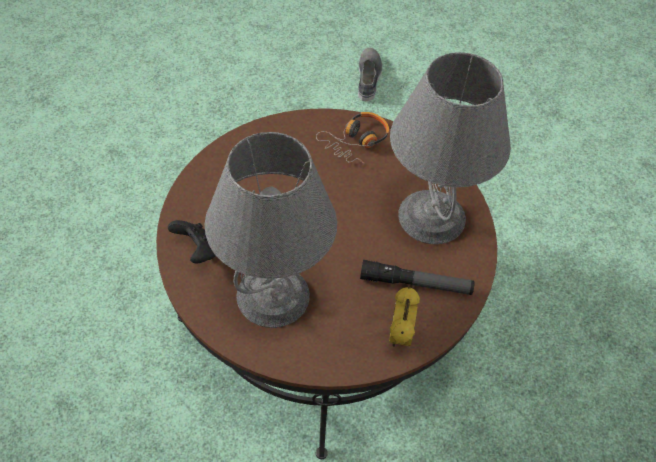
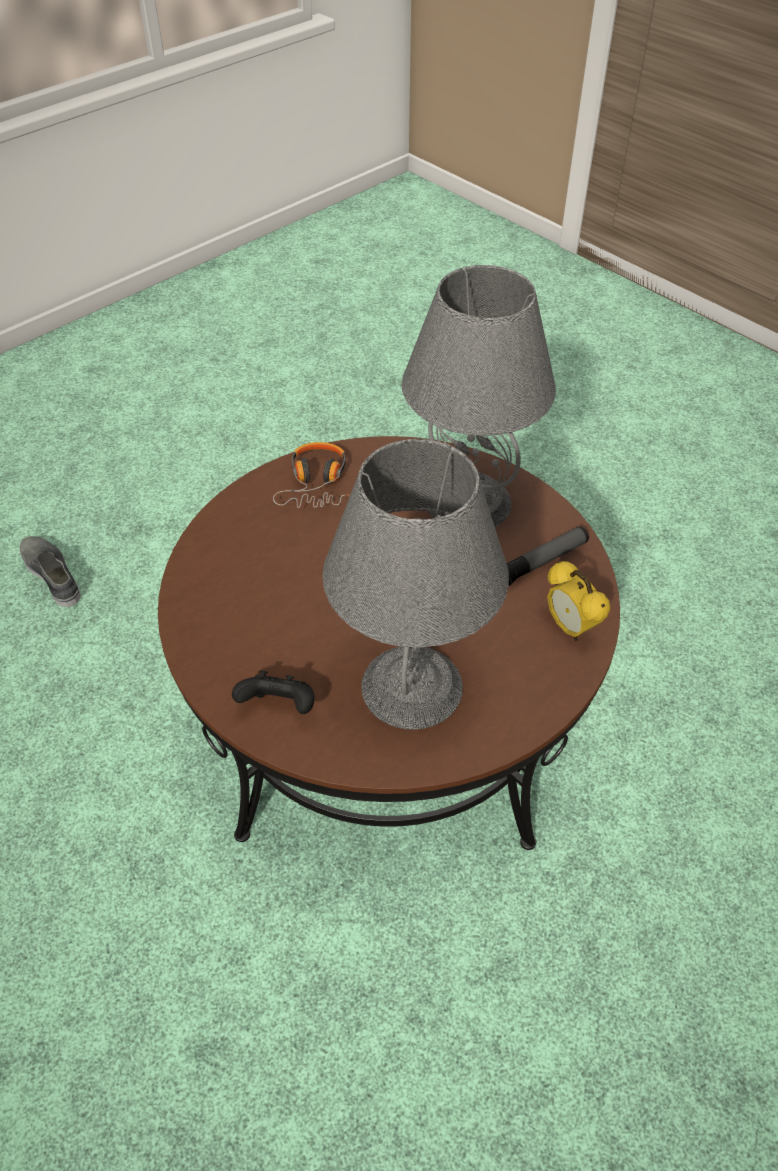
camera: 40 degrees left, 5 degrees down
grey shoe [358,48,382,101] -> grey shoe moved to [19,536,81,607]

